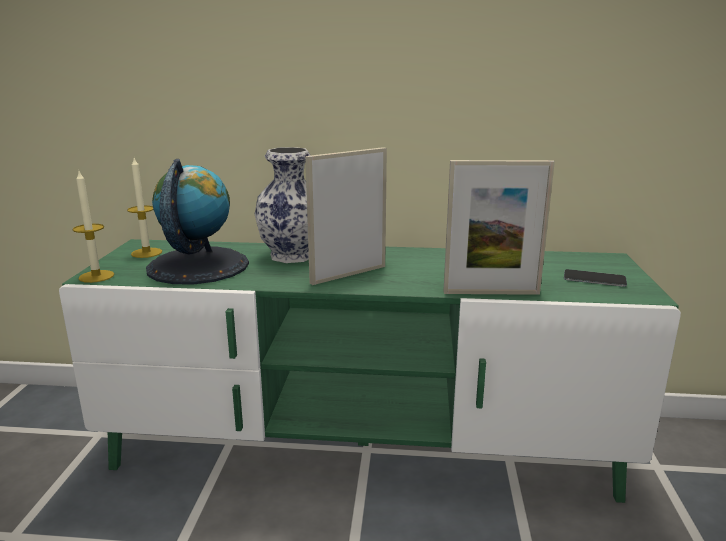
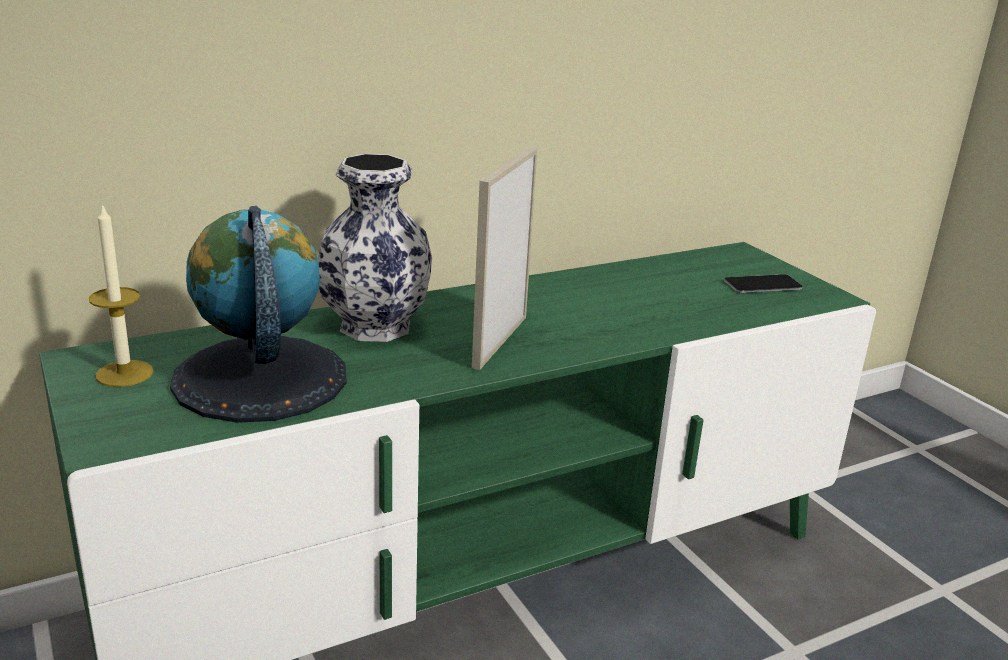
camera: 35 degrees left, 5 degrees up
candle [73,169,114,283] -> none
picture frame [443,160,555,295] -> none

